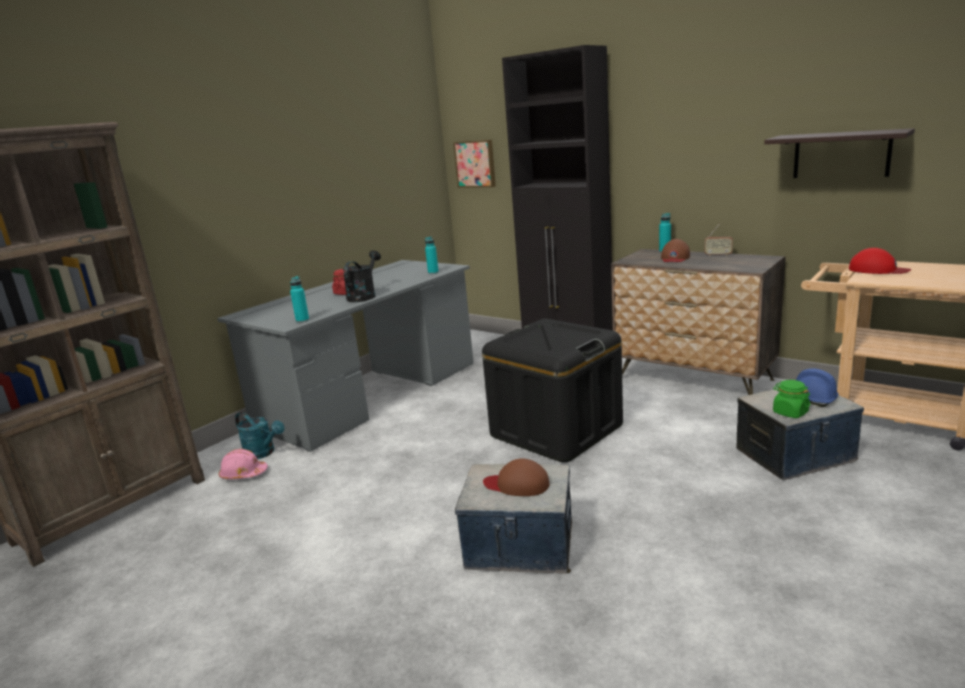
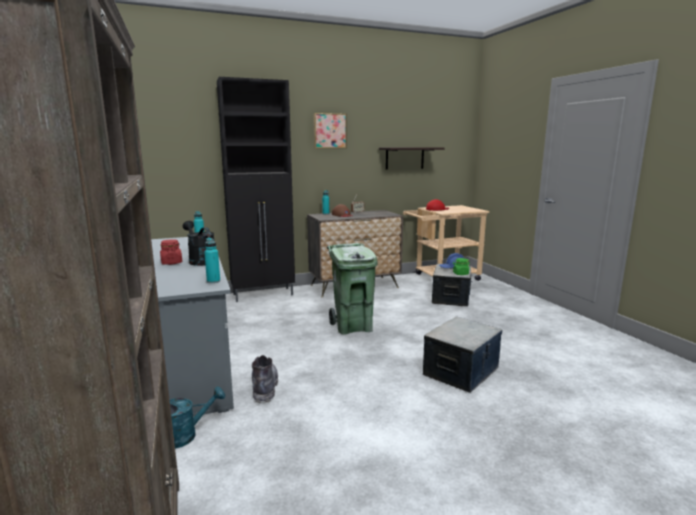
camera: 60 degrees left, 5 degrees down
pink hard hat [219,449,268,479] -> none
picture [453,140,496,188] -> picture moved to [313,113,347,148]
black storage box [482,318,623,462] -> green trash can [327,243,378,335]
brown cap [483,459,550,496] -> none
none -> grey boot [251,355,278,403]

